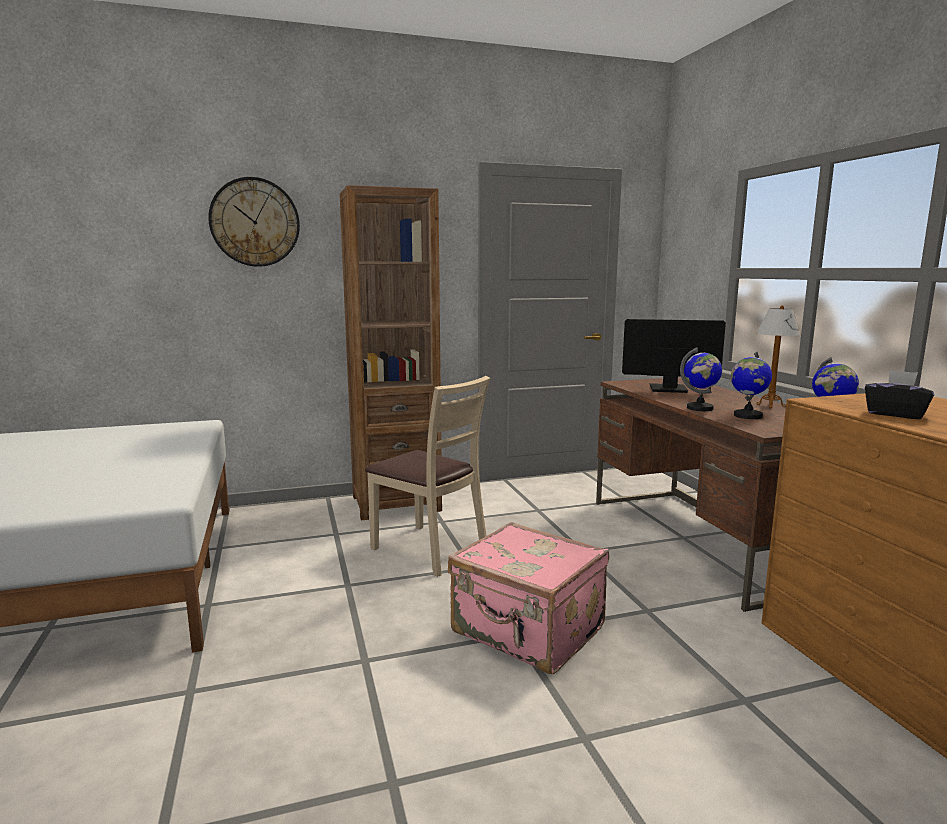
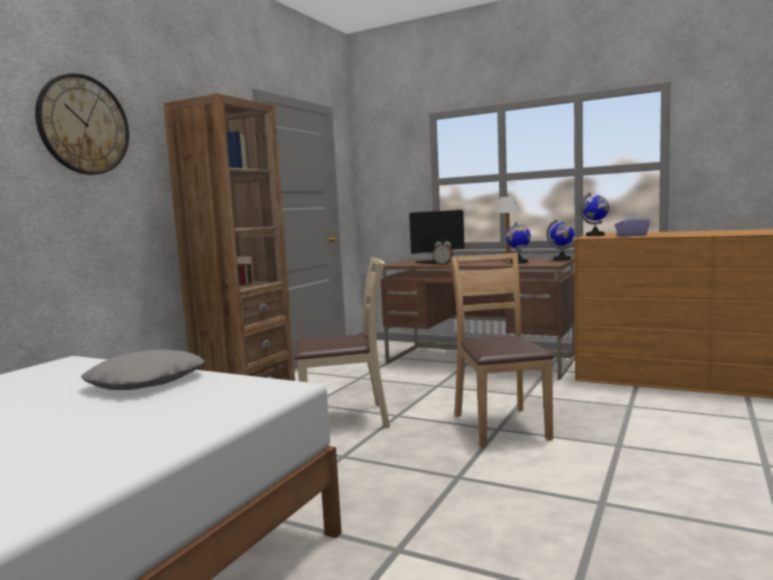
camera: 45 degrees left, 5 degrees down
pink suitcase [448,522,609,674] -> brown chair [450,253,555,447]
globe [680,347,722,411] -> globe moved to [580,192,609,236]
black tissue box [865,370,934,419] -> purple tissue box [614,213,650,236]
none -> grey pillow [81,349,205,390]
none -> alarm clock [433,238,453,265]

